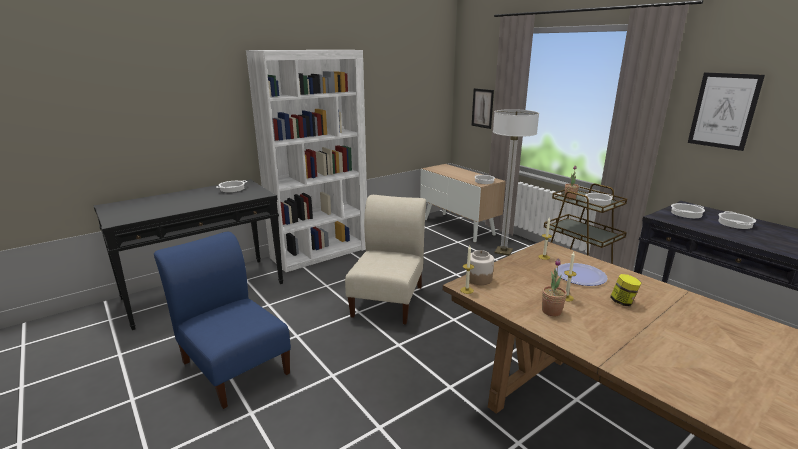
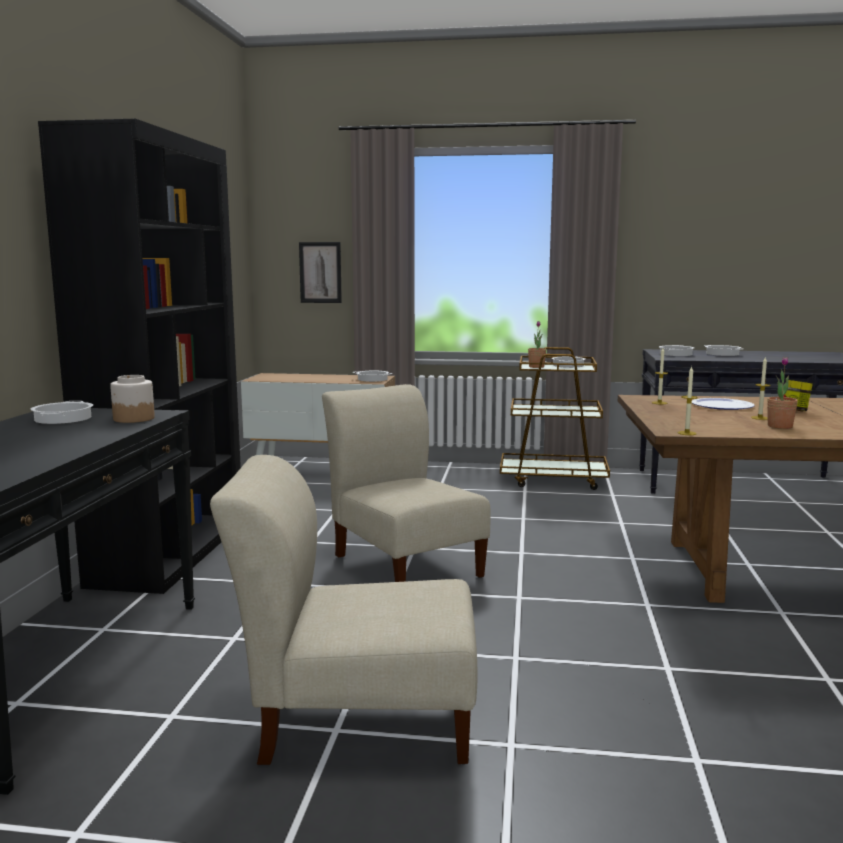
camera: 45 degrees left, 10 degrees down
blue chair [154,232,291,409] -> beige chair [210,455,477,765]
white bookcase [246,50,367,272] -> black bookcase [38,119,241,594]
jar [467,250,494,285] -> jar moved to [110,375,155,423]
floor lamp [493,109,539,256] -> none
picture [688,73,765,151] -> none

